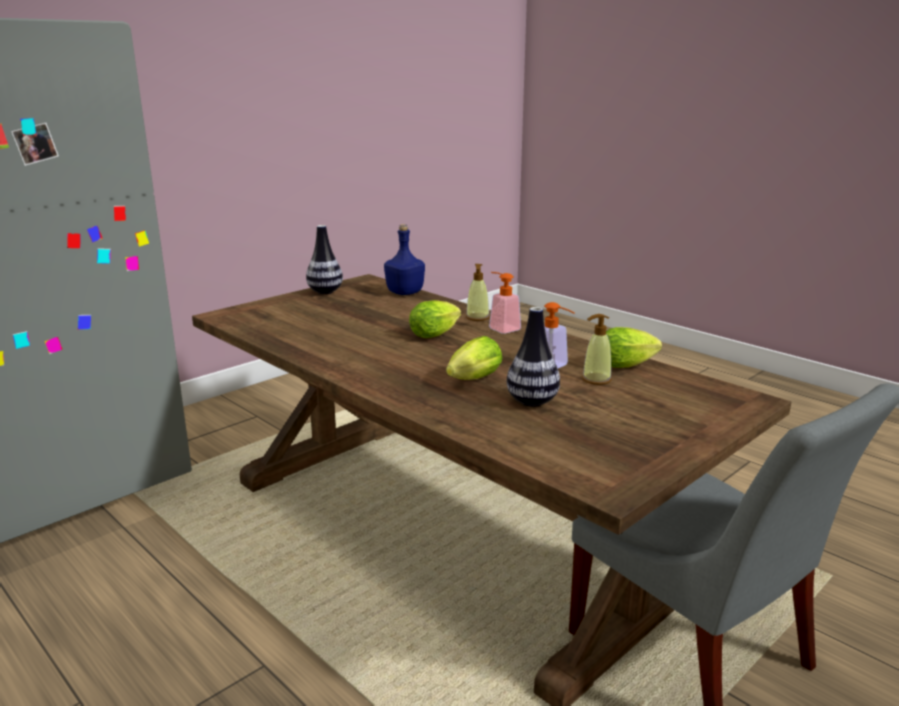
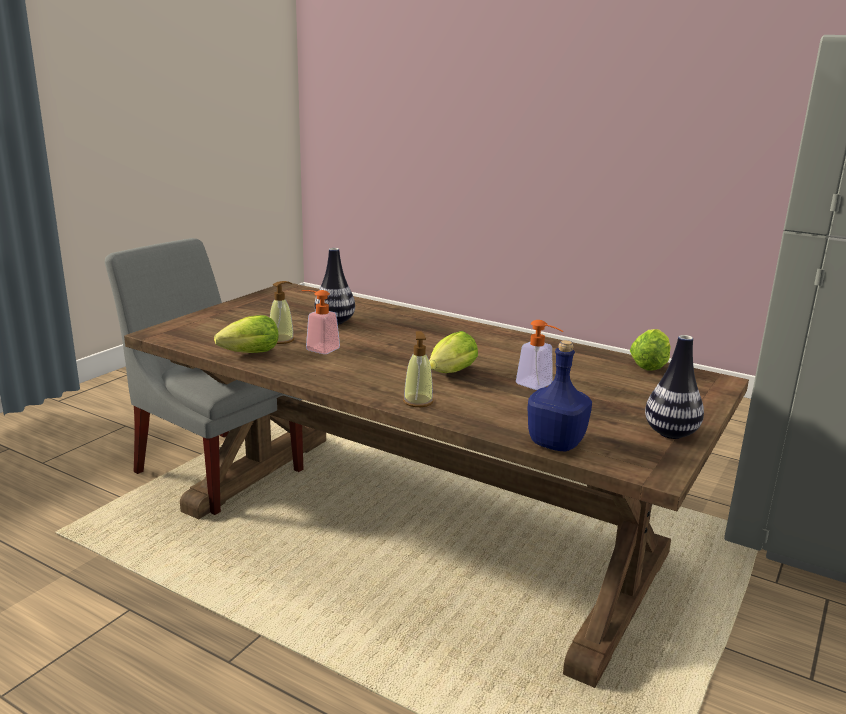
camera: 165 degrees right, 0 degrees up
lettuce [446,336,502,380] -> lettuce moved to [630,329,671,371]
soap dispenser [489,272,521,334] -> soap dispenser moved to [516,320,563,390]

